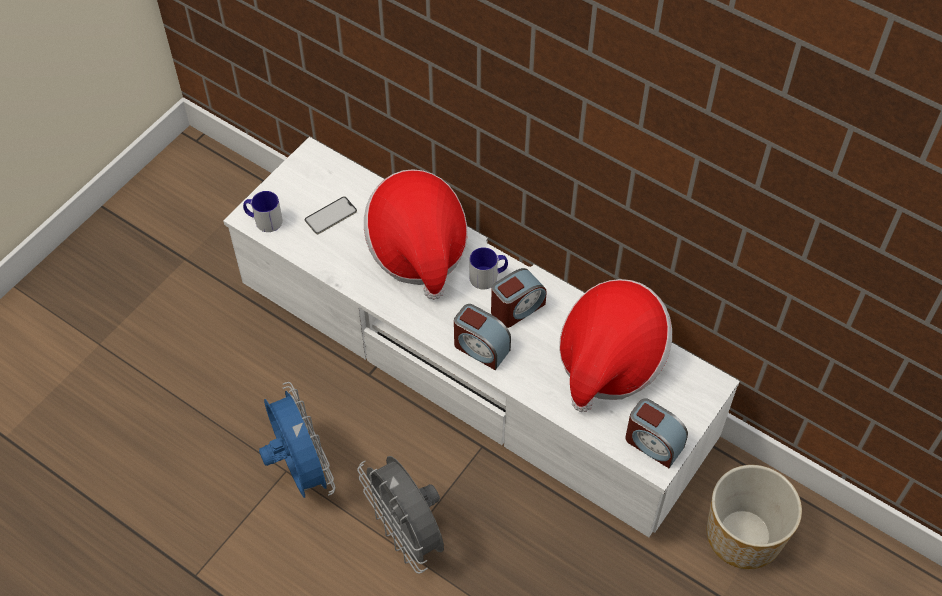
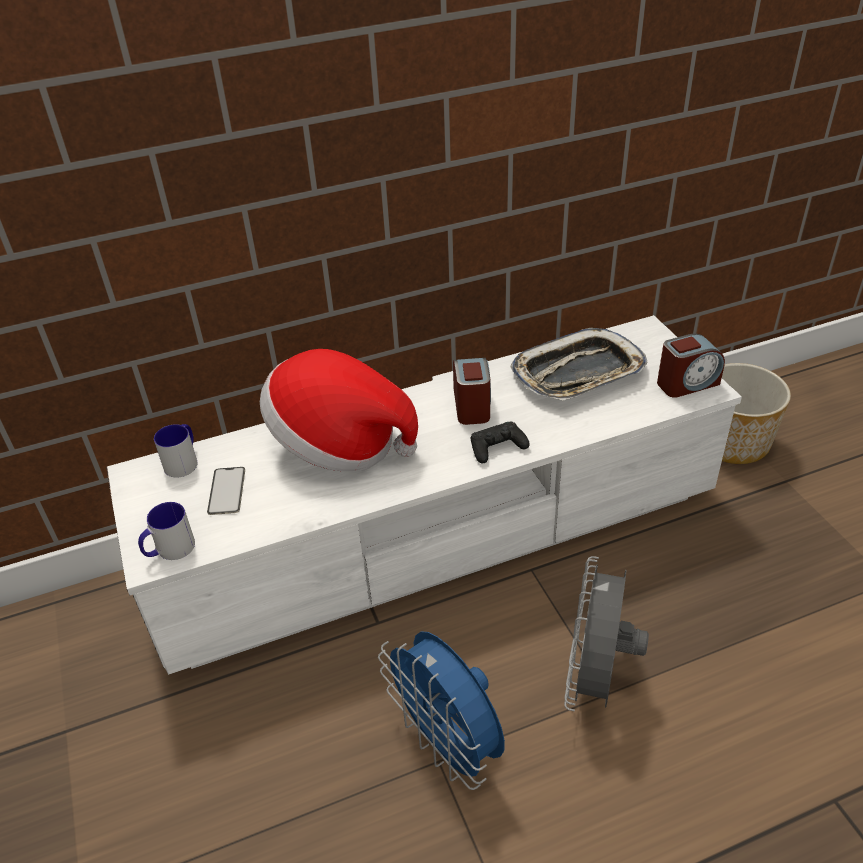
camera: 55 degrees left, 15 degrees down
blue fan [259,382,335,498] -> blue fan turned 135 degrees counterclockwise [378,631,505,790]
grey fan [357,456,444,574] -> grey fan turned 105 degrees clockwise [564,556,649,712]
alarm clock [454,304,511,370] -> black game controller [471,422,530,463]
mug [469,247,508,290] -> mug moved to [154,424,198,478]
hat [559,279,672,412] -> tray [511,328,648,400]

